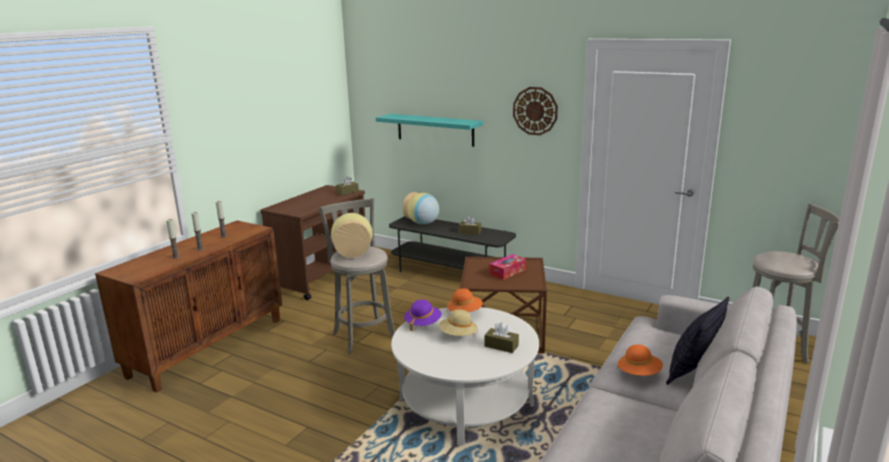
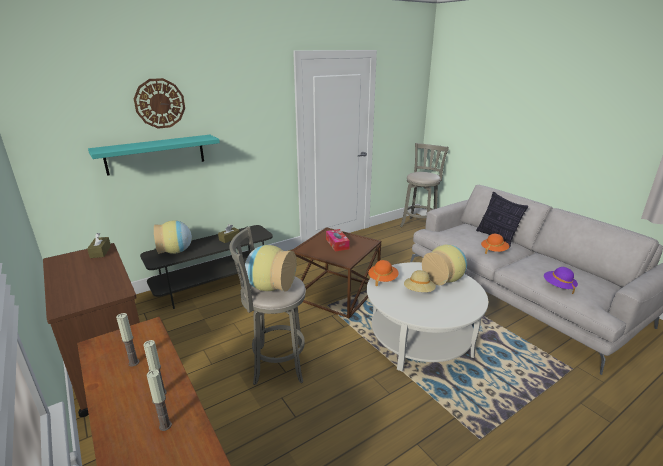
camera: 65 degrees left, 5 degrees up
purple hat [404,300,442,332] -> purple hat moved to [544,267,578,294]
brown tissue box [485,322,519,353] -> vase [422,244,467,285]
wall clock [513,87,558,135] -> wall clock moved to [134,78,185,129]

